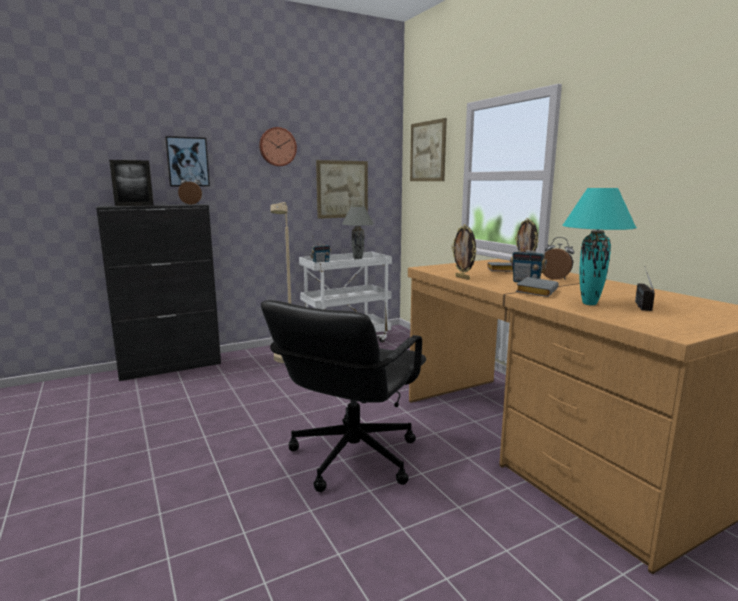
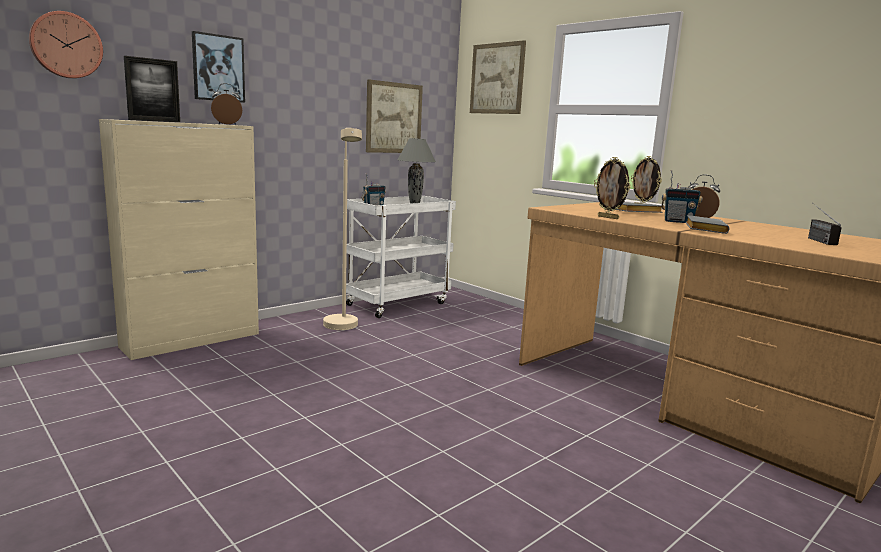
camera: 15 degrees left, 0 degrees up
black cabinet [96,204,221,381] -> beige cabinet [99,119,259,360]
wall clock [259,127,297,166] -> wall clock moved to [29,11,103,78]
black office chair [261,300,426,492] -> none
turquoise table lamp [562,188,637,305] -> none

